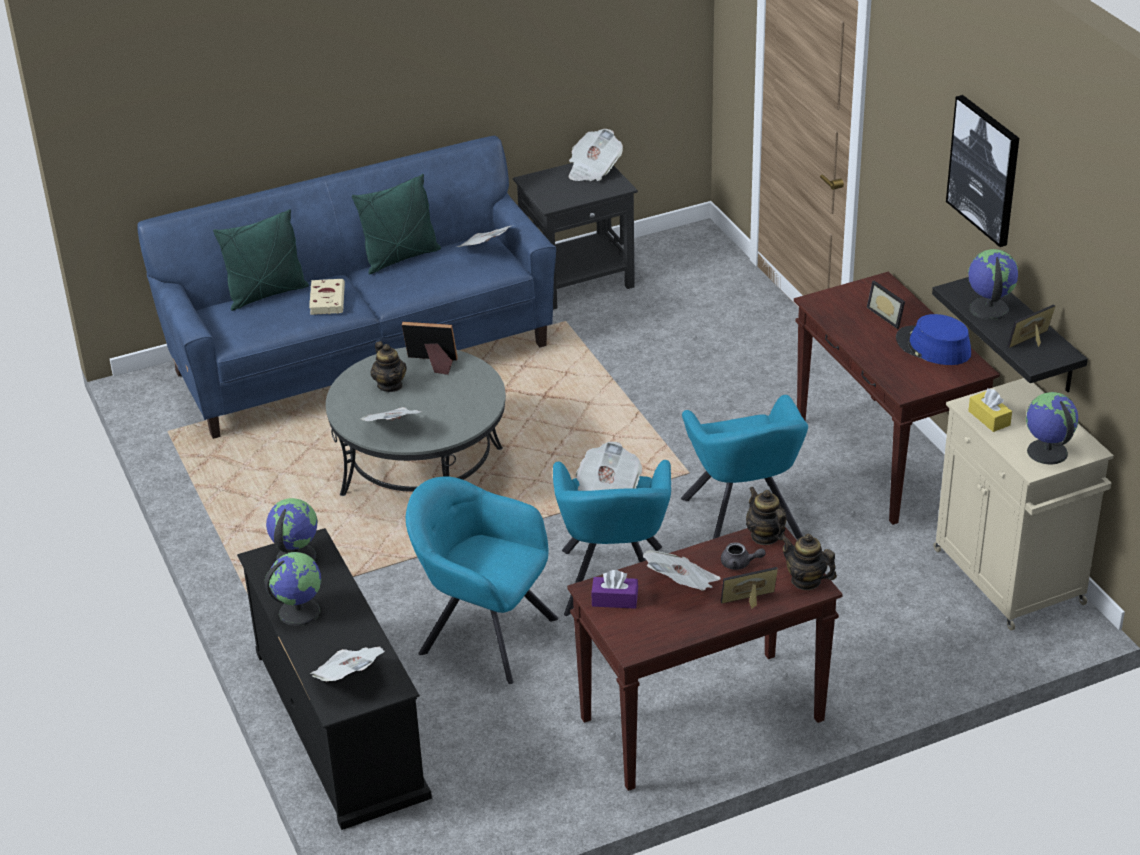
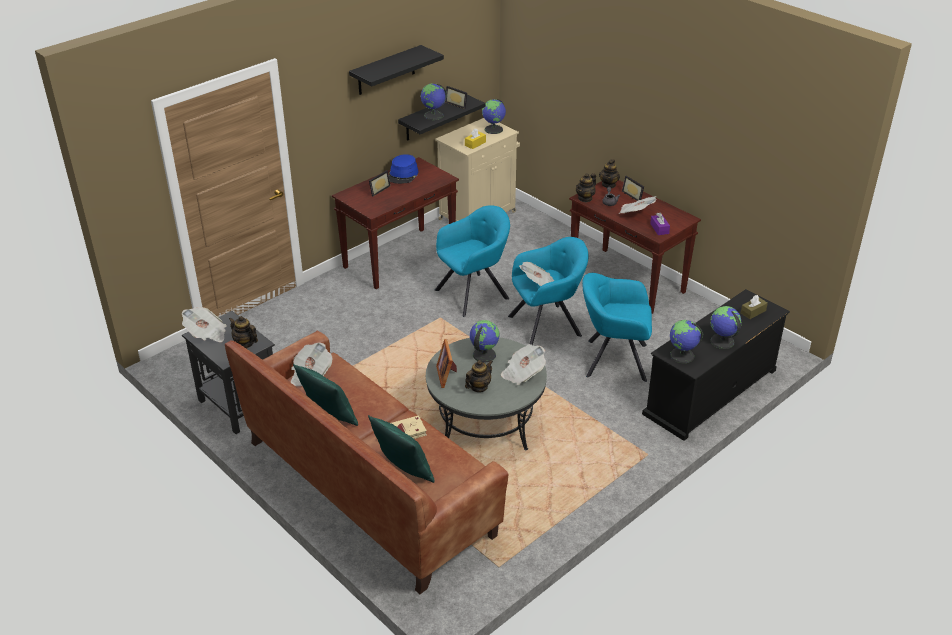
camera: 110 degrees left, 0 degrees up
blue sofa [137,136,556,439] -> brown sofa [225,331,508,594]
newspaper [310,647,385,681] -> brown tissue box [741,295,768,319]
turquoise armchair [406,477,558,684] -> turquoise armchair turned 90 degrees clockwise [582,273,652,382]
picture [946,95,1019,247] -> black shelf [349,45,444,95]
none -> teapot [229,316,258,349]
none -> globe [470,320,500,362]

